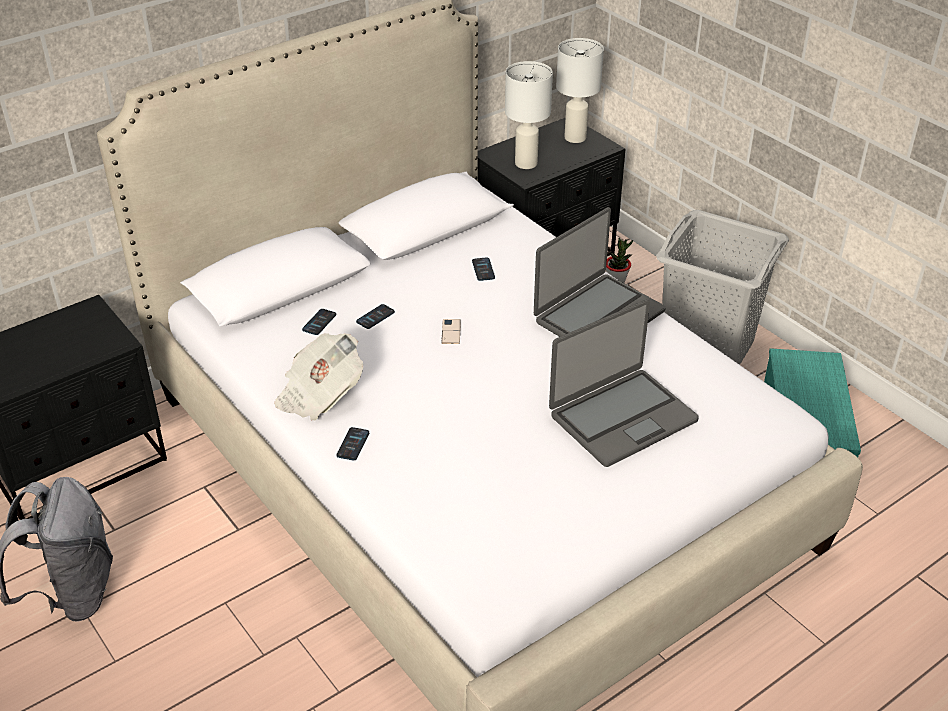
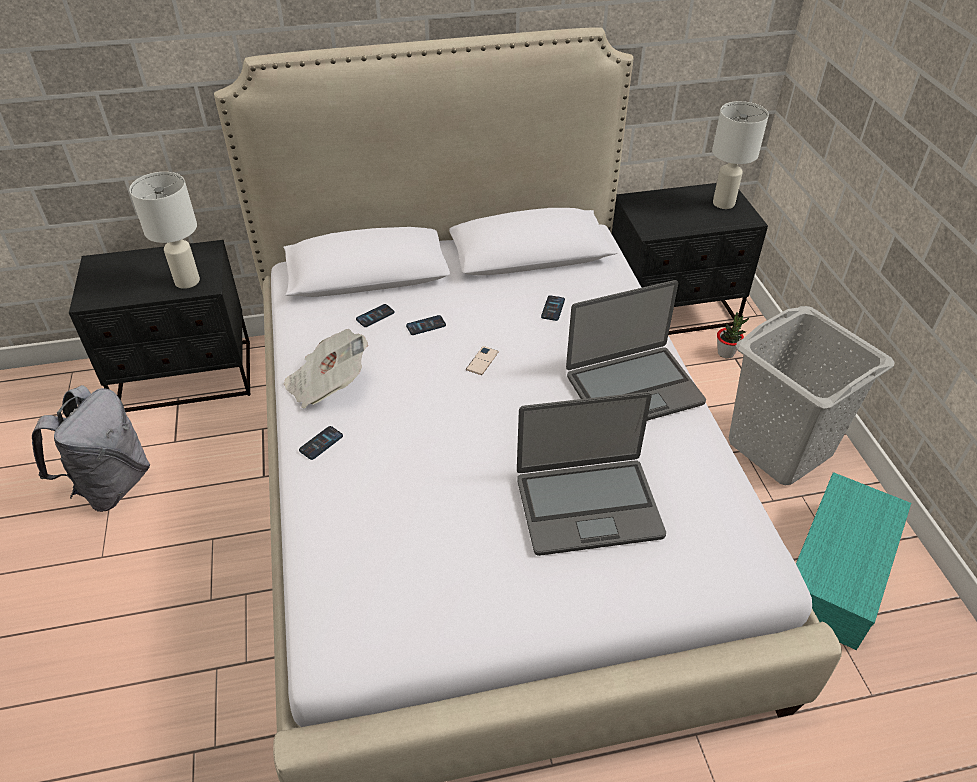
camera: 25 degrees right, 5 degrees up
white table lamp [505,61,553,169] -> white table lamp moved to [129,172,200,289]

